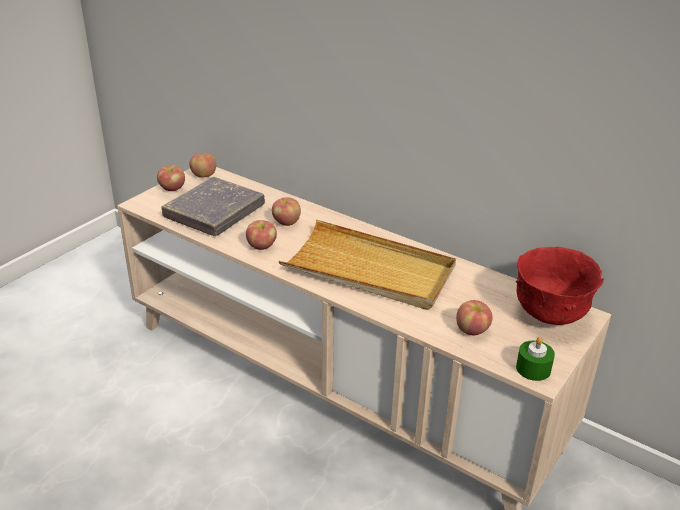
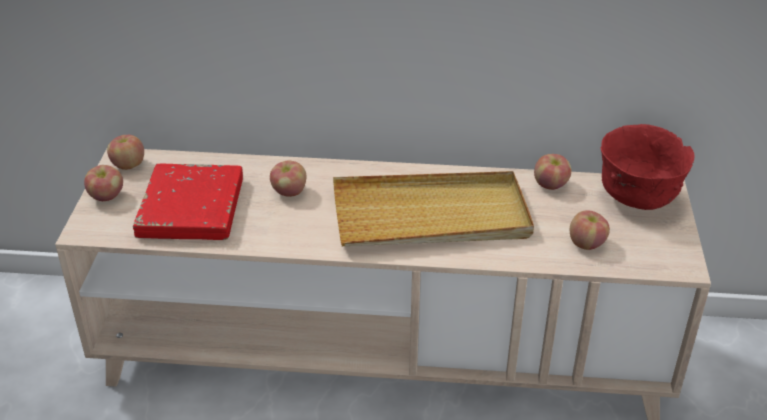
camera: 30 degrees left, 5 degrees up
grey book [161,177,265,236] -> red book [133,164,243,240]
apple [246,220,277,250] -> apple moved to [534,154,571,190]
green candle [516,337,555,381] -> none

